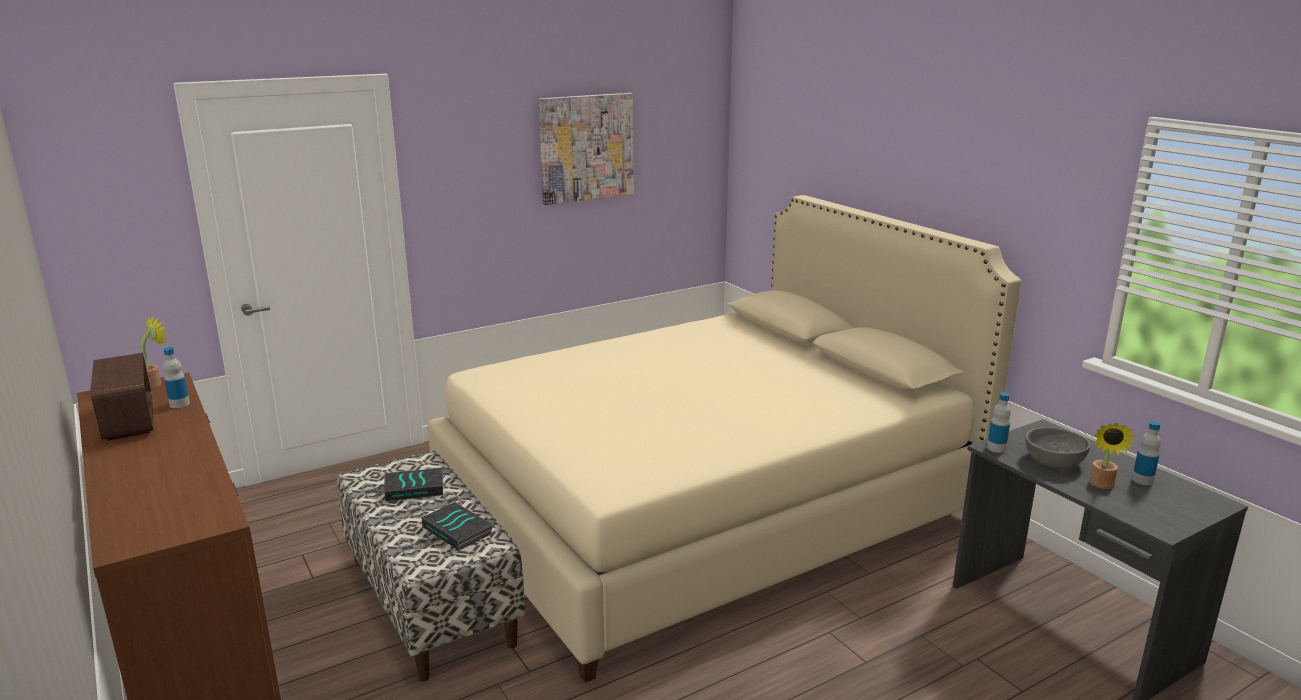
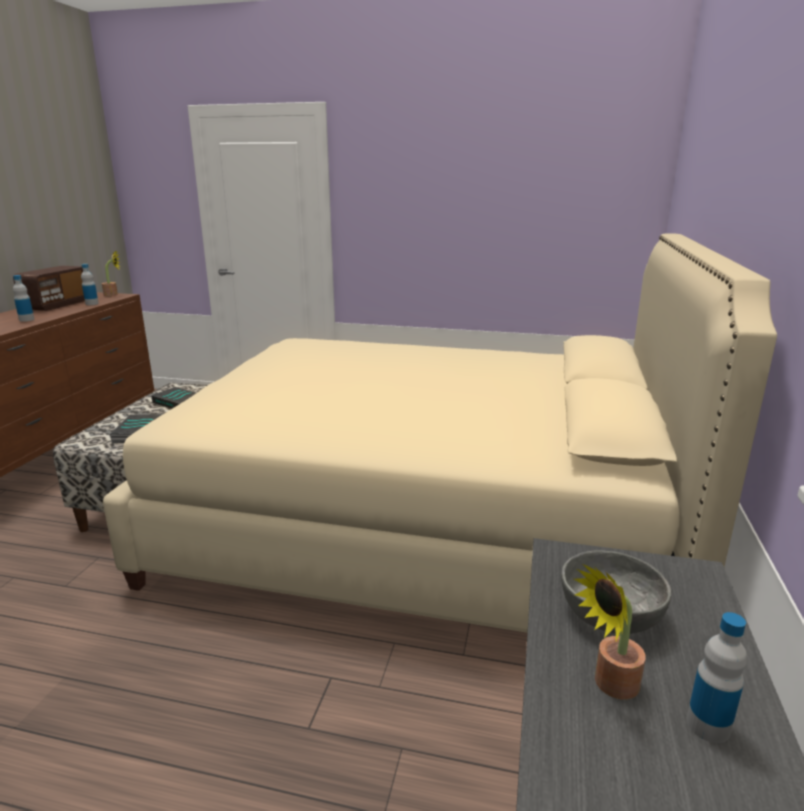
camera: 45 degrees right, 0 degrees up
picture [538,93,634,205] -> none
bottle [987,392,1011,453] -> bottle moved to [13,275,34,322]

